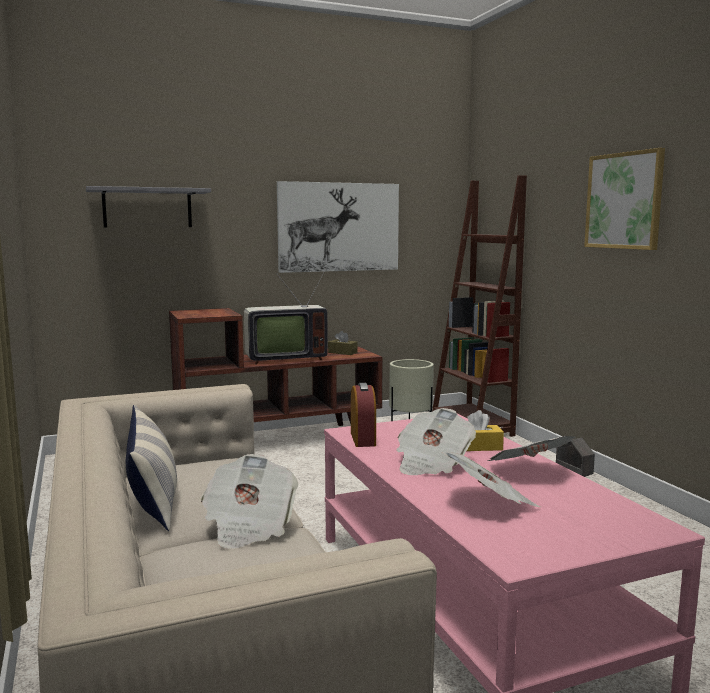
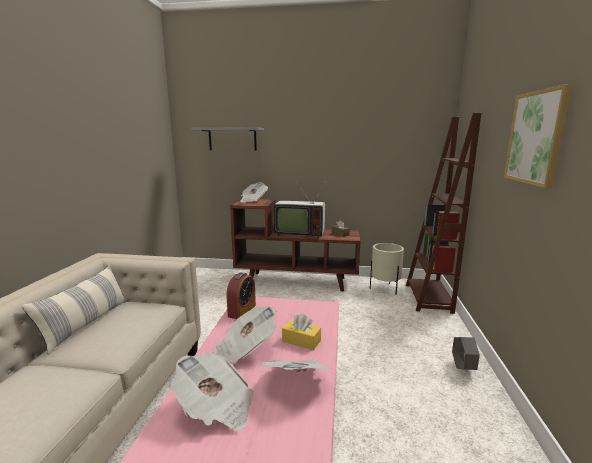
camera: 30 degrees right, 5 degrees up
newspaper [201,454,299,549] -> newspaper moved to [240,182,268,202]
picture [277,181,399,273] -> none

